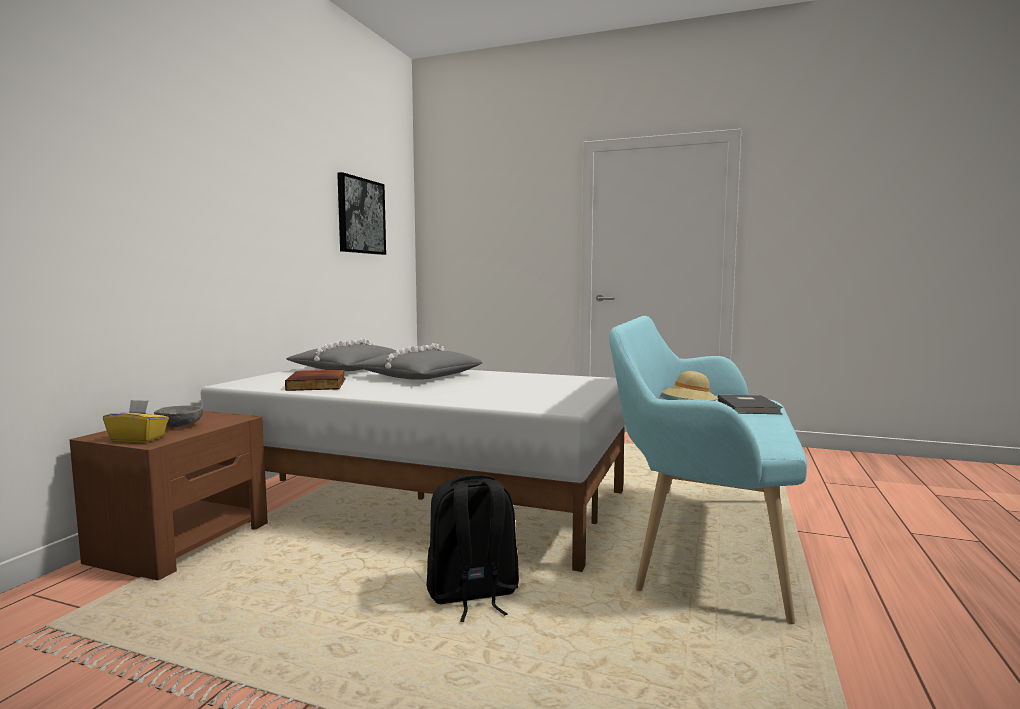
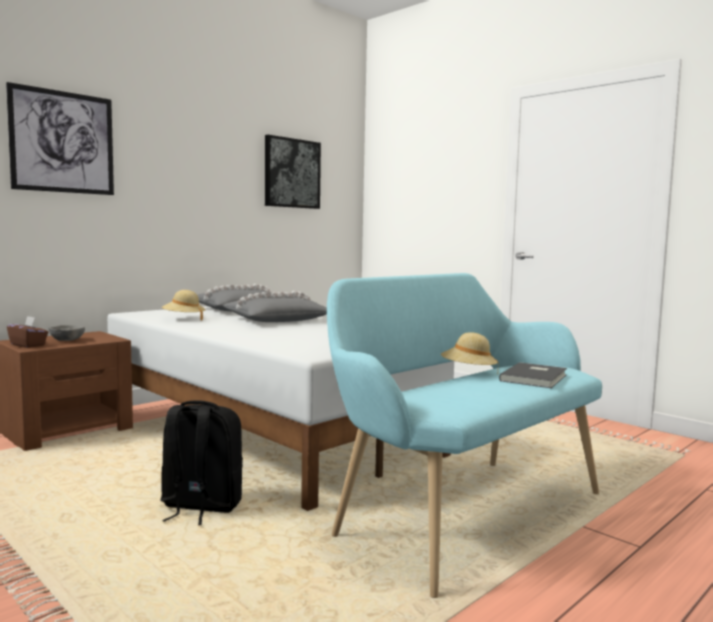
camera: 25 degrees right, 0 degrees up
yellow tissue box [103,400,169,442] -> brown tissue box [7,316,48,348]
book [285,370,346,391] -> beige hat [162,290,206,320]
none -> picture [6,82,114,195]

